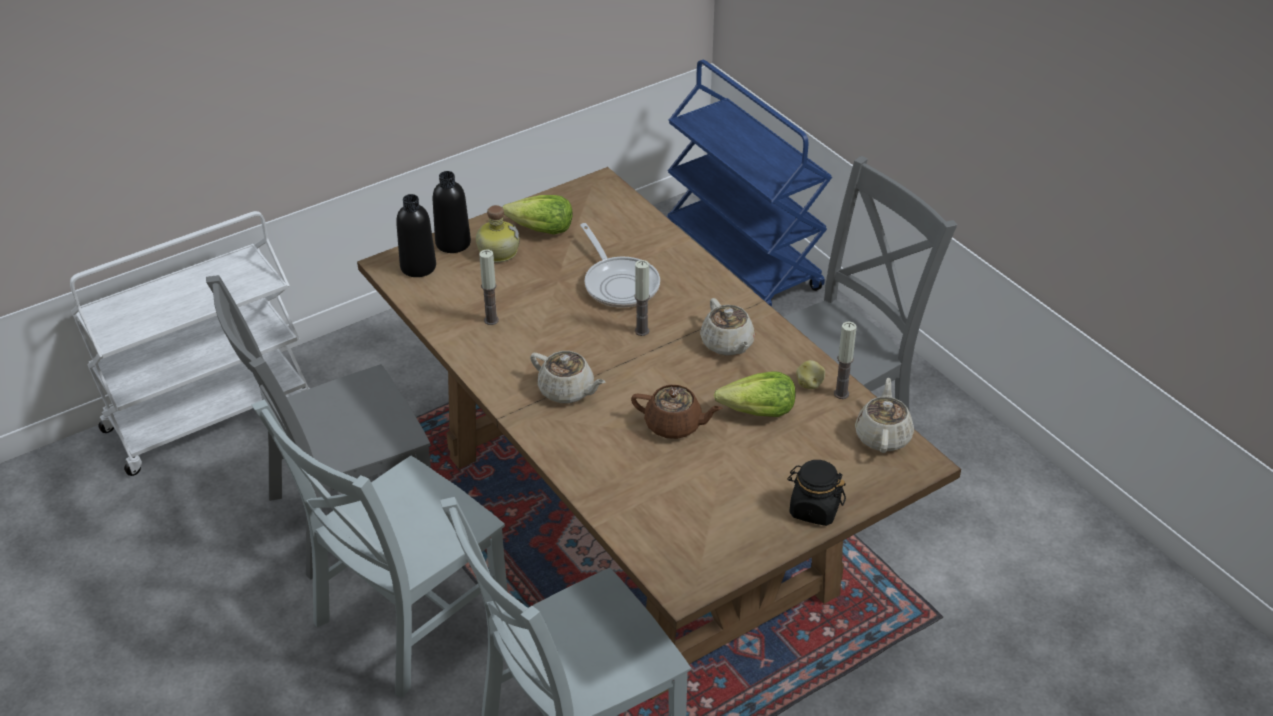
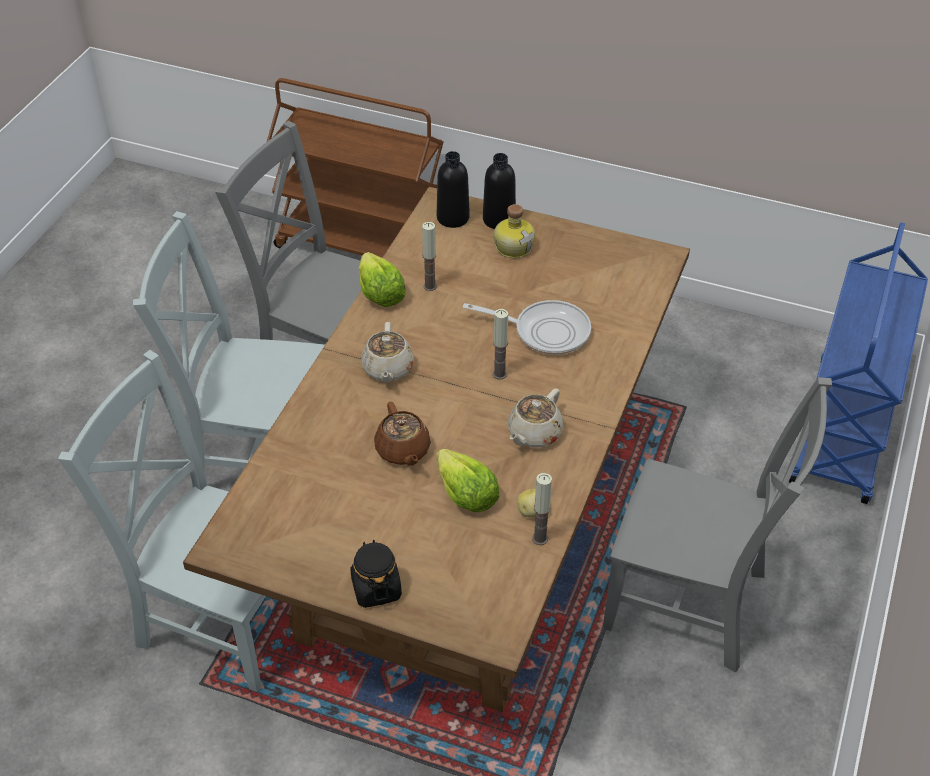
camera: 55 degrees right, 5 degrees up
white cart [70,211,310,476] -> brown cart [267,78,443,258]
lettuce [503,195,573,235] -> lettuce moved to [359,252,406,307]
frying pan [580,223,660,308] -> frying pan turned 105 degrees counterclockwise [463,300,591,355]
beige teapot [855,378,914,453] -> none

